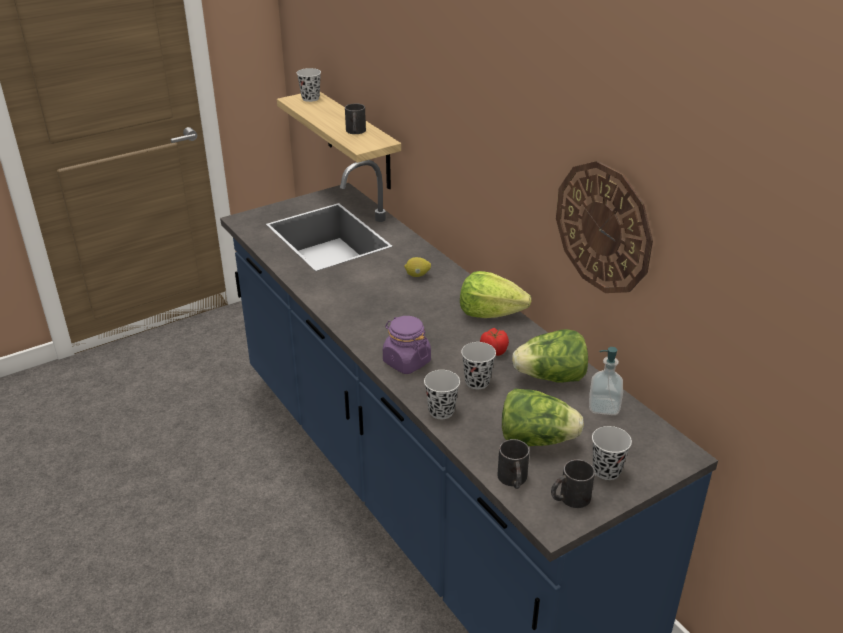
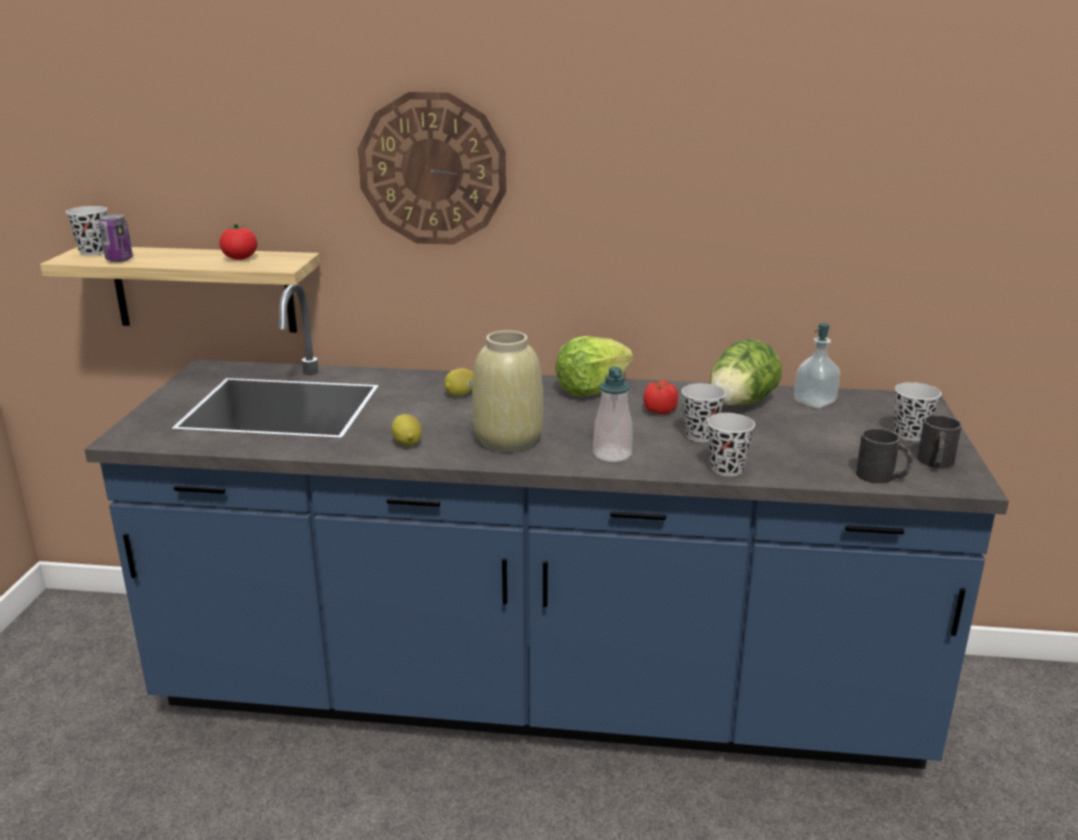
camera: 50 degrees left, 10 degrees down
black mug [345,103,366,134] -> tomato [219,224,257,260]
purple jar [383,316,431,374] -> soap dispenser [593,367,633,462]
lettuce [502,389,584,446] -> none
wall clock [556,161,653,293] -> wall clock moved to [358,92,506,245]
none -> can [99,214,133,262]
none -> lemon [392,414,422,446]
none -> beige vase [472,330,543,452]

